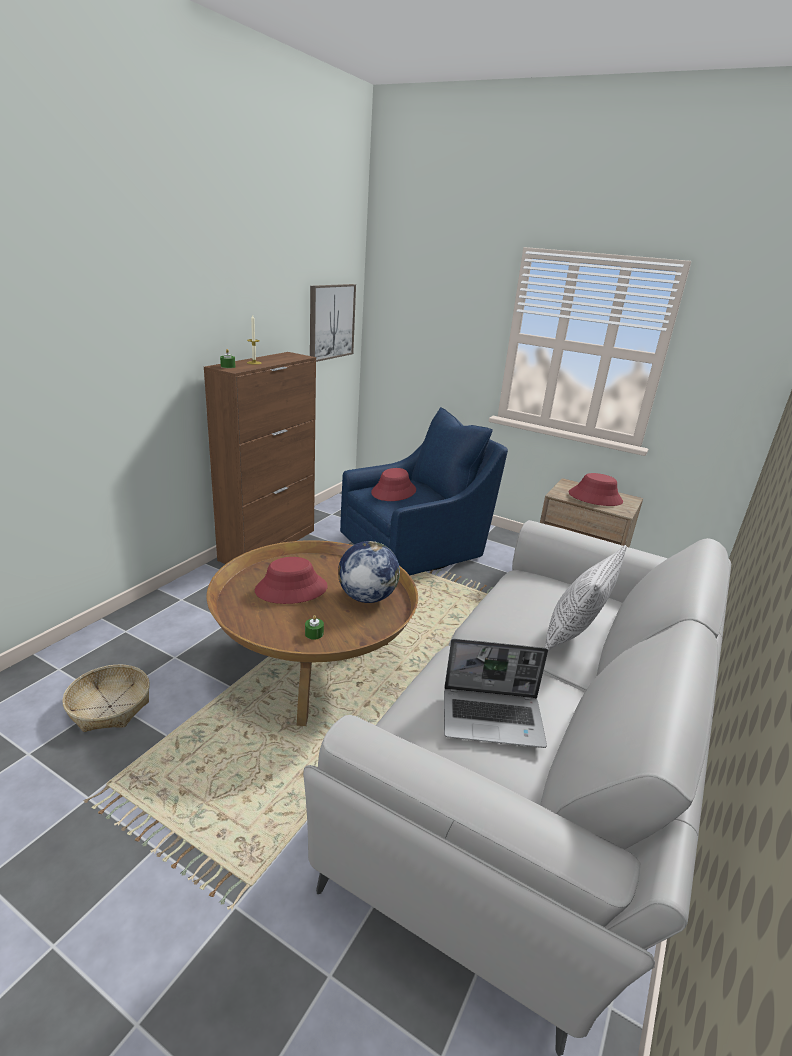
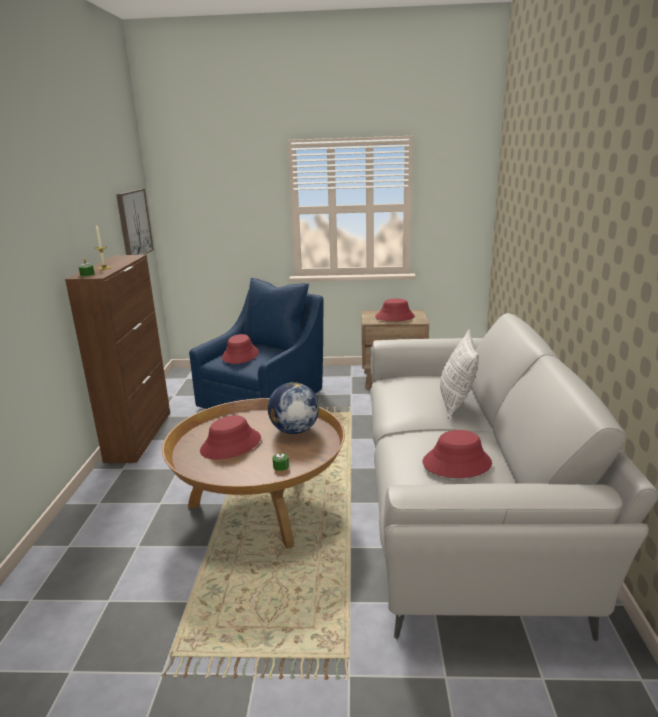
camera: 25 degrees left, 5 degrees down
basket [62,664,150,732] -> none
laptop [444,639,548,748] -> red hat [423,430,492,478]

